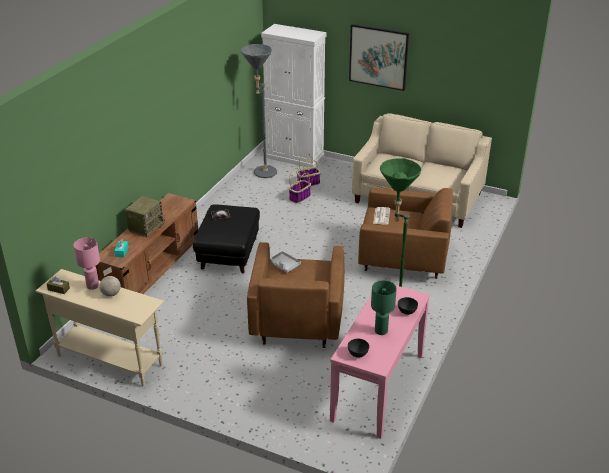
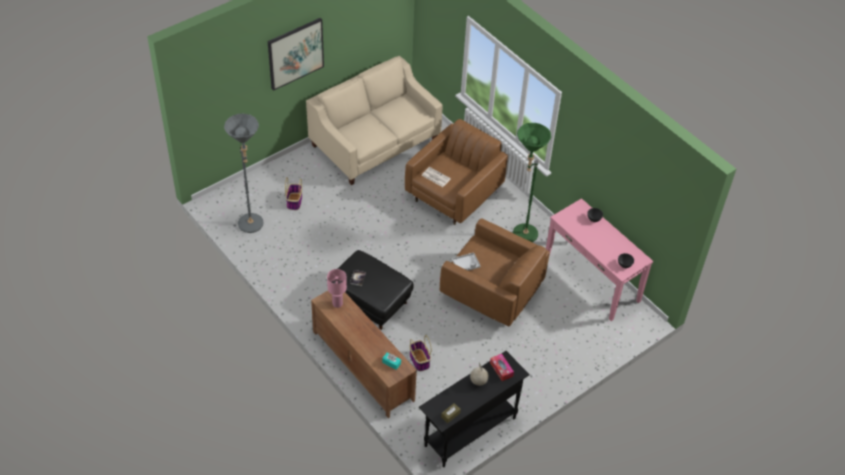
camera: 65 degrees left, 15 degrees up
beige console table [36,269,164,387] -> black console table [419,351,530,467]
pink table lamp [74,237,100,290] -> pink table lamp moved to [327,269,347,308]
radio [125,196,165,237] -> none
white cabinet [261,24,326,168] -> none
basket [289,168,311,203] -> basket moved to [410,335,432,371]
green table lamp [371,280,397,335] -> none
none -> tissue box [490,354,514,381]

